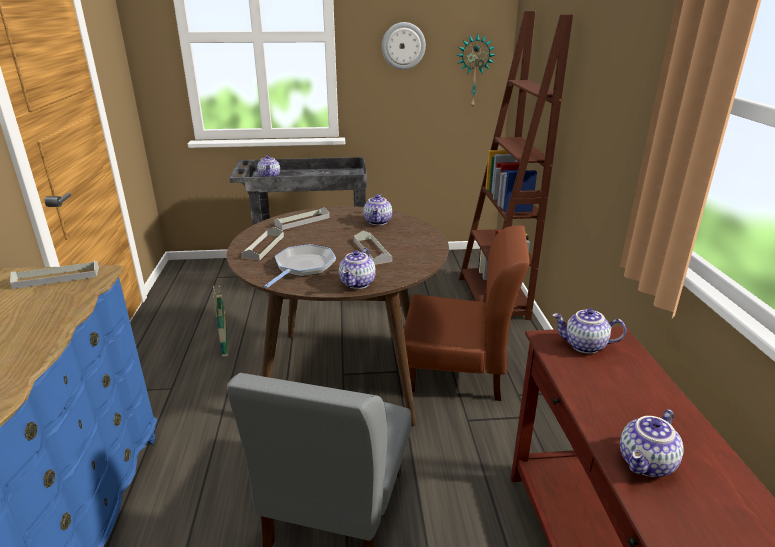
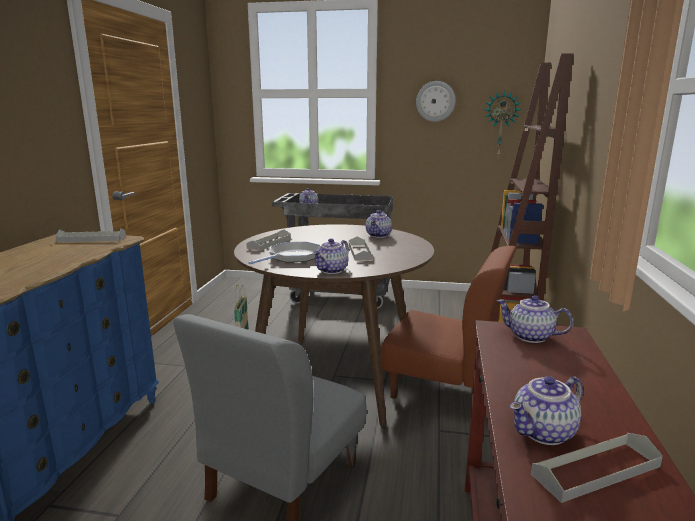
camera: 15 degrees right, 10 degrees down
grey tray [274,207,330,230] -> grey tray moved to [531,433,663,503]

